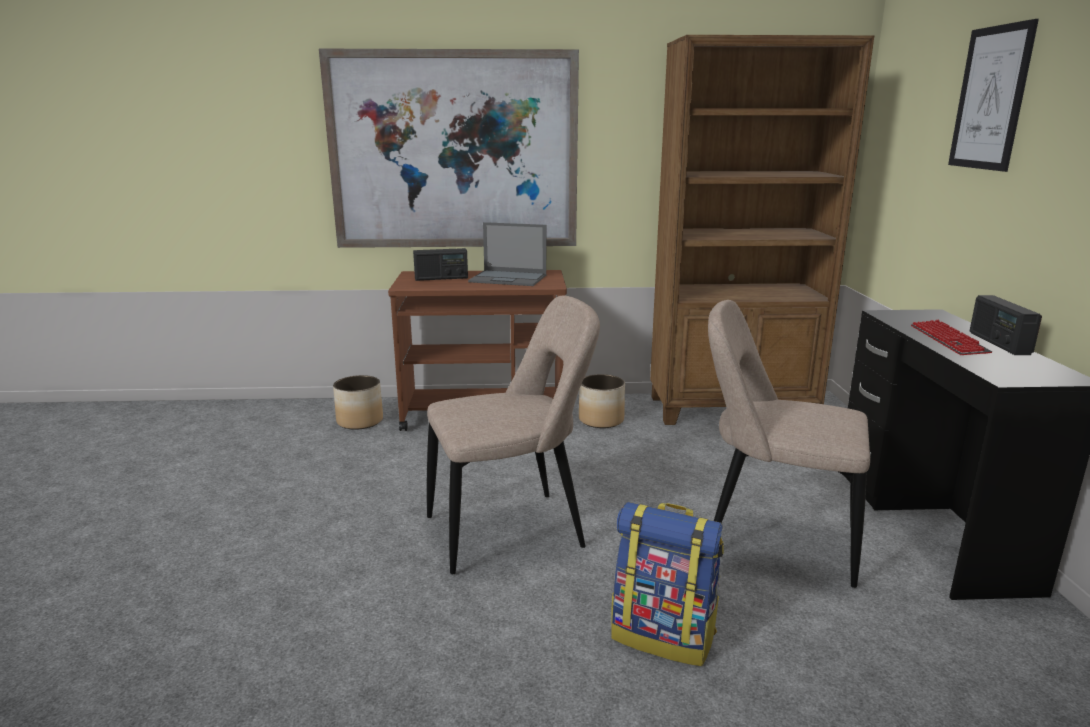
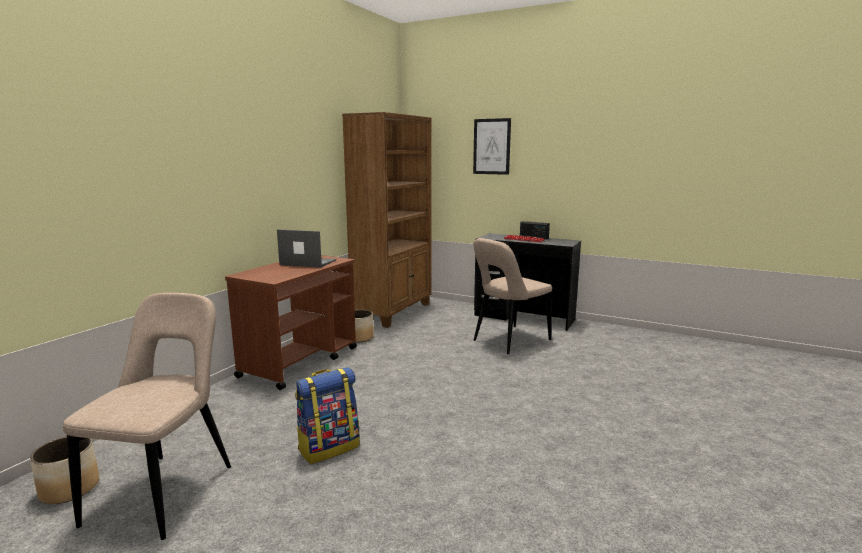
camera: 60 degrees left, 5 degrees down
picture [319,49,579,248] -> none
planter [333,375,383,430] -> planter moved to [30,436,99,504]
radio [413,248,468,281] -> none
beige chair [427,296,600,574] -> beige chair moved to [63,293,231,540]
laptop [468,222,546,286] -> laptop turned 120 degrees counterclockwise [277,229,336,268]
backpack [611,502,724,666] -> backpack moved to [295,367,360,464]

